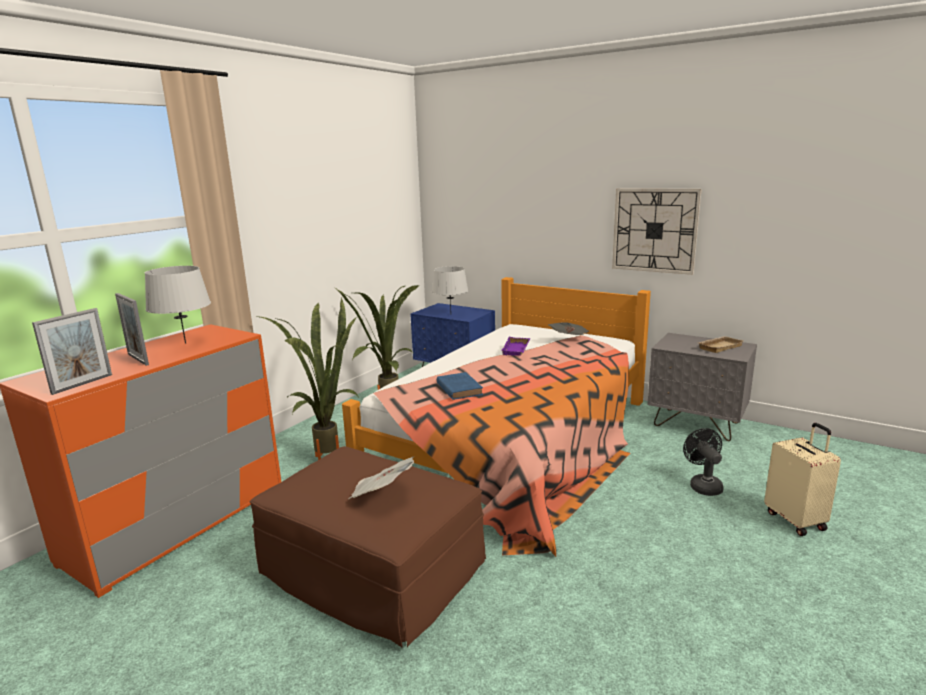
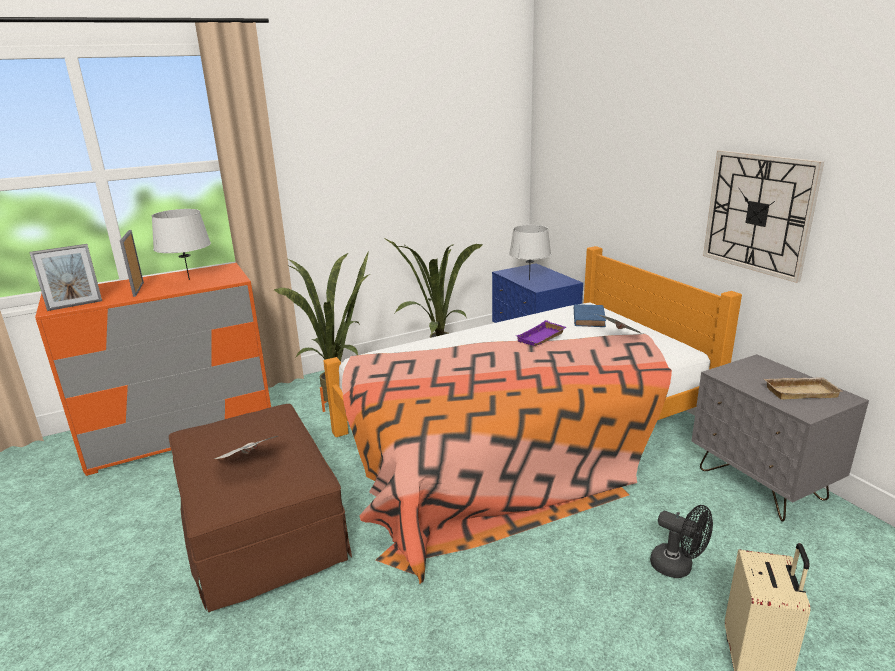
camera: 30 degrees right, 5 degrees up
blue book [437,372,483,400] -> blue book moved to [574,304,606,327]
black fan [683,428,724,496] -> black fan turned 105 degrees clockwise [650,505,713,578]

